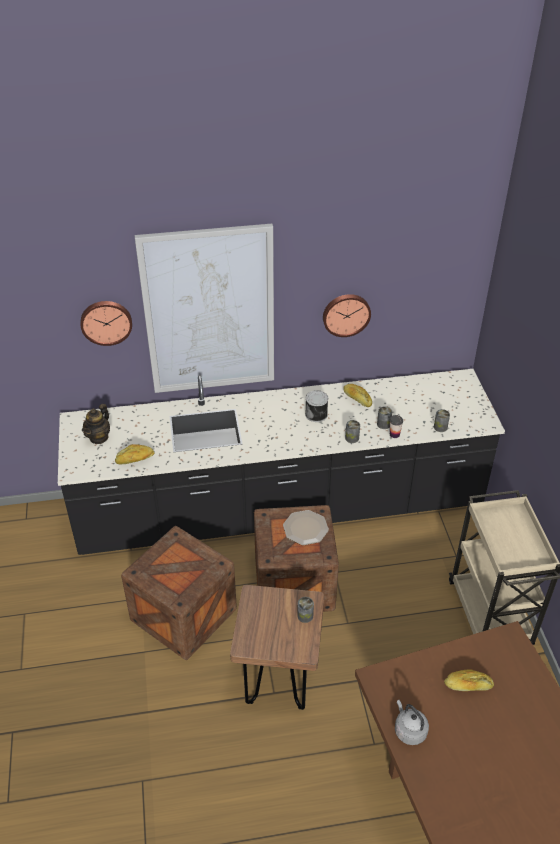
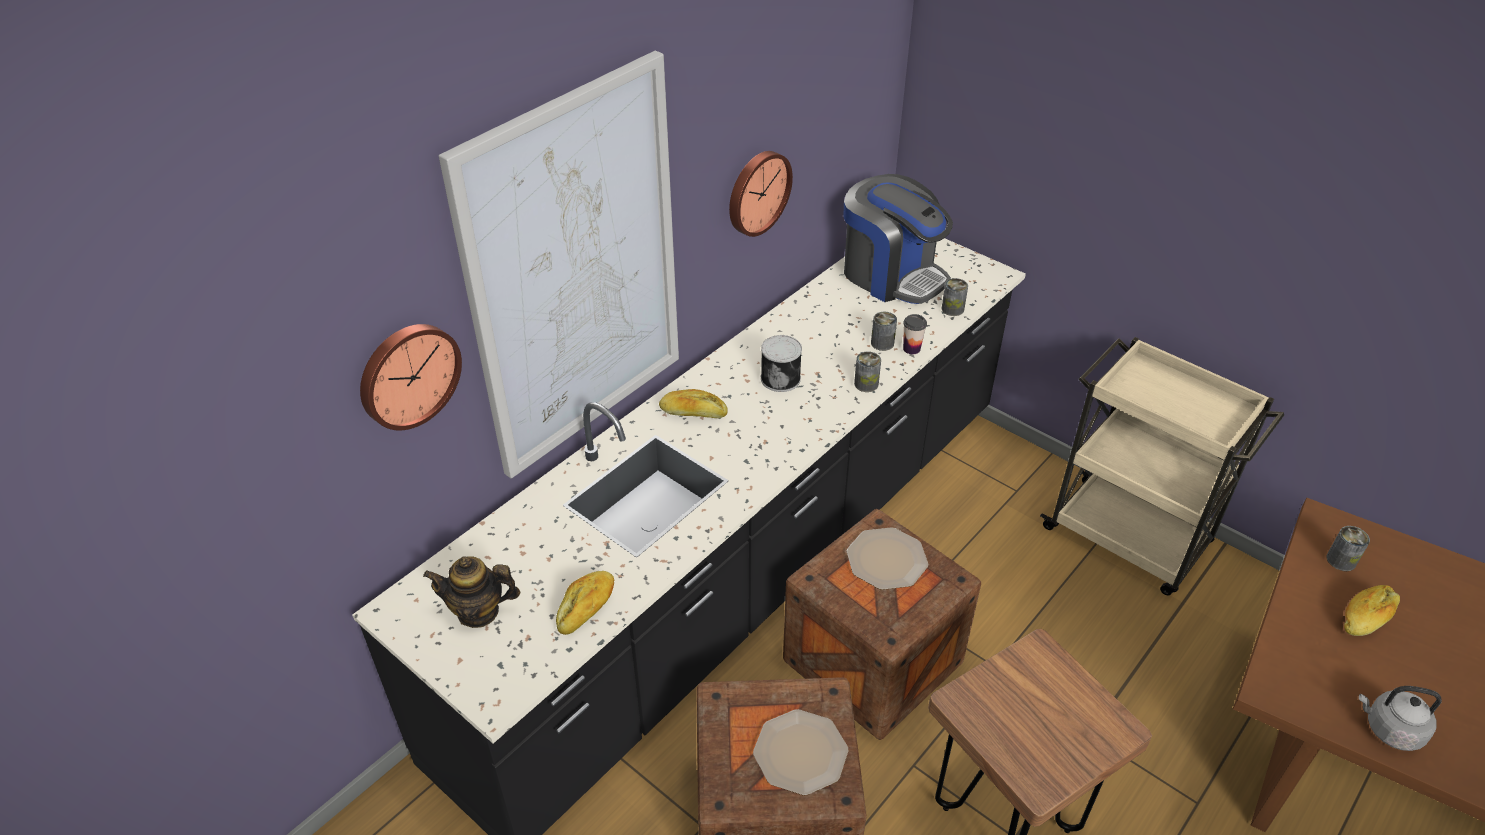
camera: 40 degrees left, 0 degrees up
teapot [82,404,110,444] -> teapot turned 105 degrees clockwise [423,556,521,628]
can [297,597,314,623] -> can moved to [1327,526,1370,571]
bread [343,384,372,407] -> bread moved to [659,389,728,418]
none -> plate [753,709,849,795]
none -> coffee machine [843,174,953,304]

